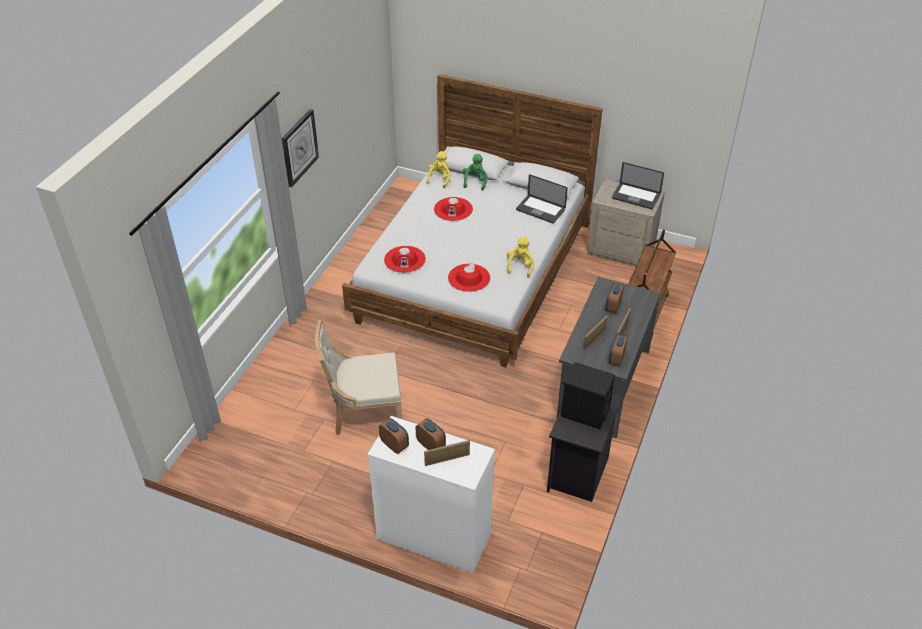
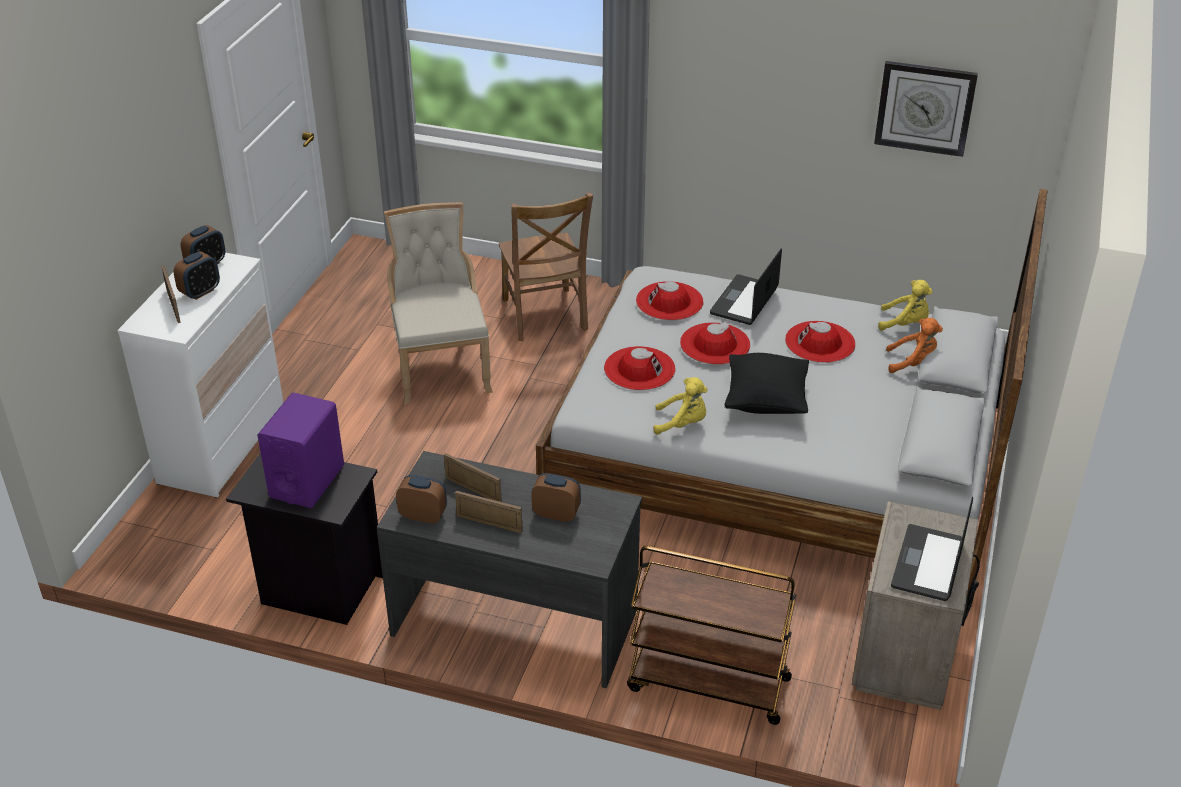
camera: 85 degrees right, 5 degrees down
wall clock [282,109,319,187] -> wall clock moved to [874,61,978,157]
green plush toy [463,154,488,191] -> orange plush toy [886,318,943,373]
laptop [516,174,568,223] -> laptop moved to [710,248,782,325]
black speaker [561,362,615,429] -> purple speaker [257,392,344,508]
none -> brown chair [499,193,593,341]
none -> red hat [680,322,750,365]
none -> black pillow [725,353,809,414]

